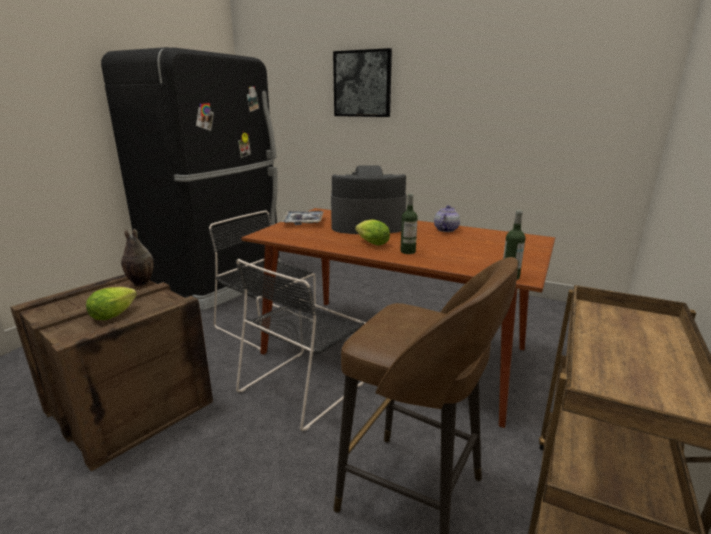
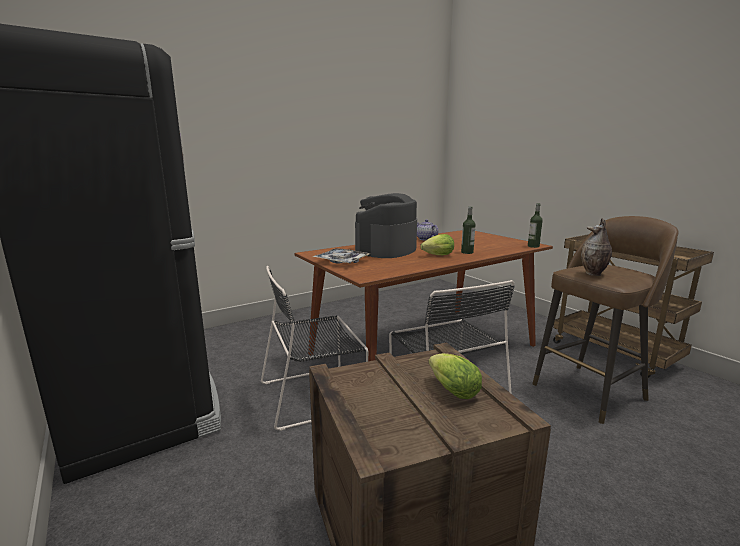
camera: 60 degrees left, 5 degrees down
vase [121,229,154,286] -> vase moved to [581,218,612,276]
picture [333,48,392,117] -> none

